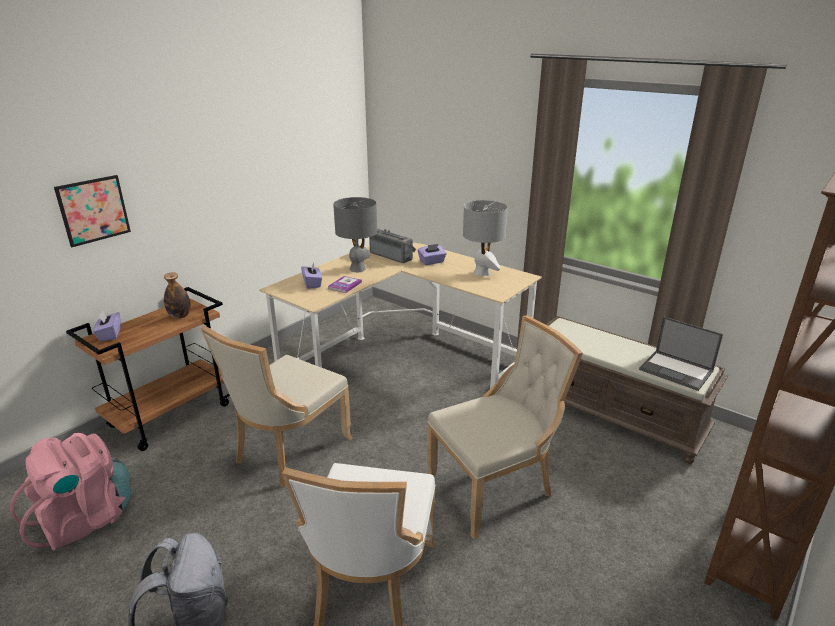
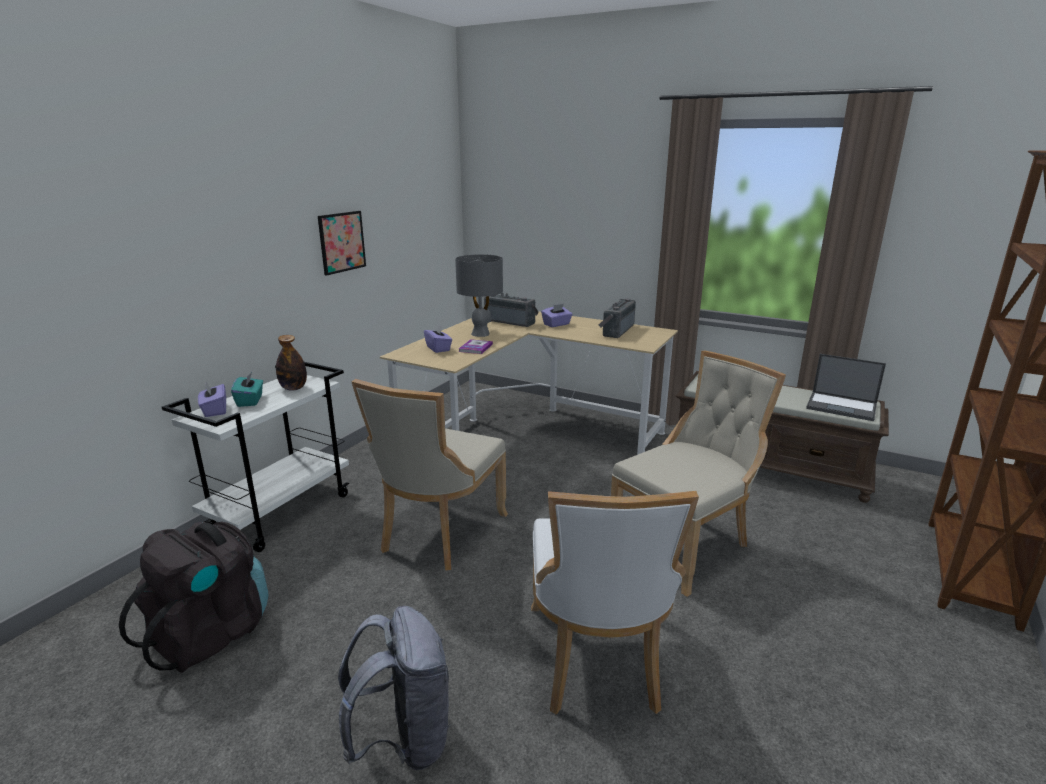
camera: 10 degrees left, 5 degrees down
pink backpack [10,433,131,550] -> black backpack [119,521,269,672]
picture [54,175,131,247] -> picture moved to [318,211,366,276]
brown cart [66,287,230,451] -> white cart [162,362,349,552]
grey table lamp [463,200,508,276] -> radio [599,299,636,338]
none -> turquoise tissue box [231,372,263,407]

